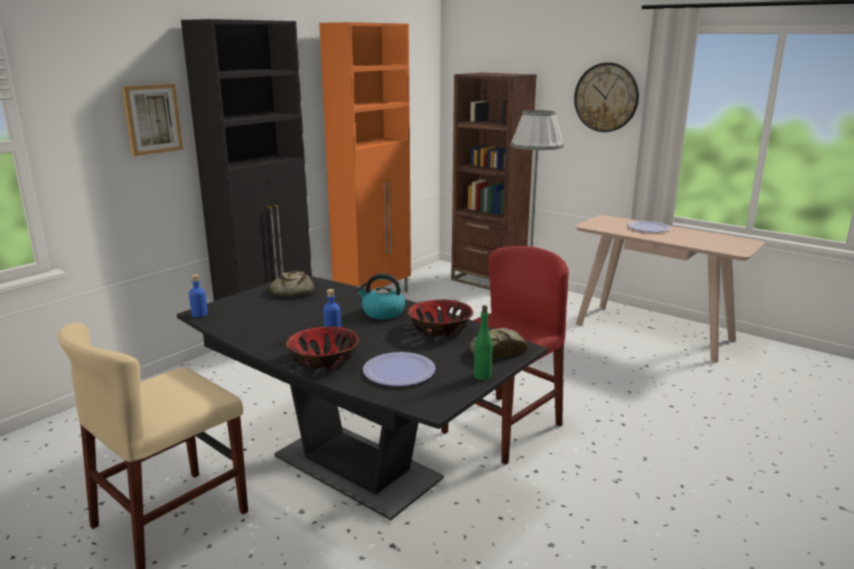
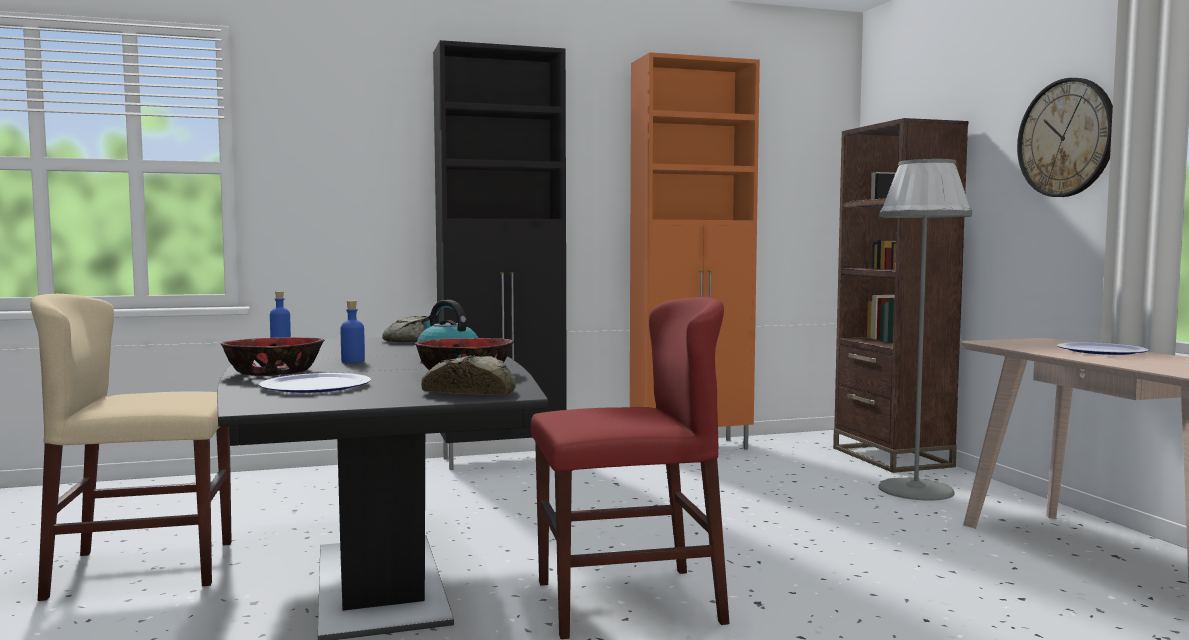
camera: 35 degrees right, 15 degrees down
picture [121,84,183,156] -> none
green bottle [474,305,493,380] -> none

